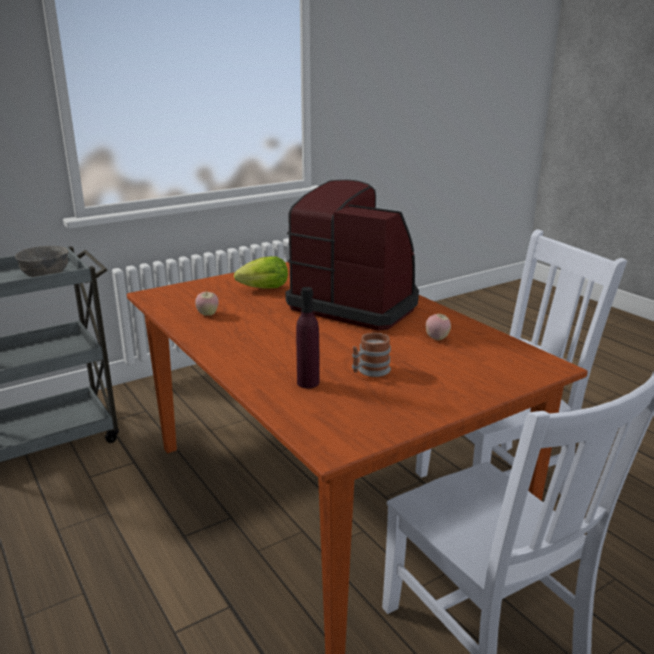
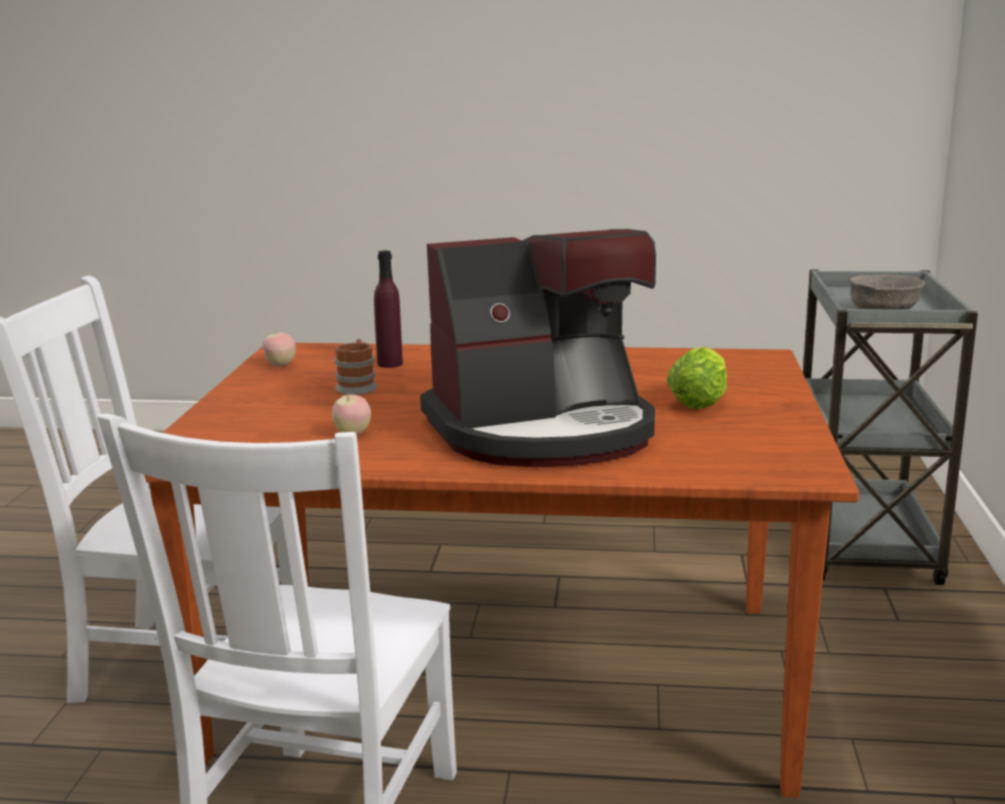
camera: 130 degrees right, 5 degrees down
apple [195,291,219,316] -> apple moved to [263,331,296,366]

